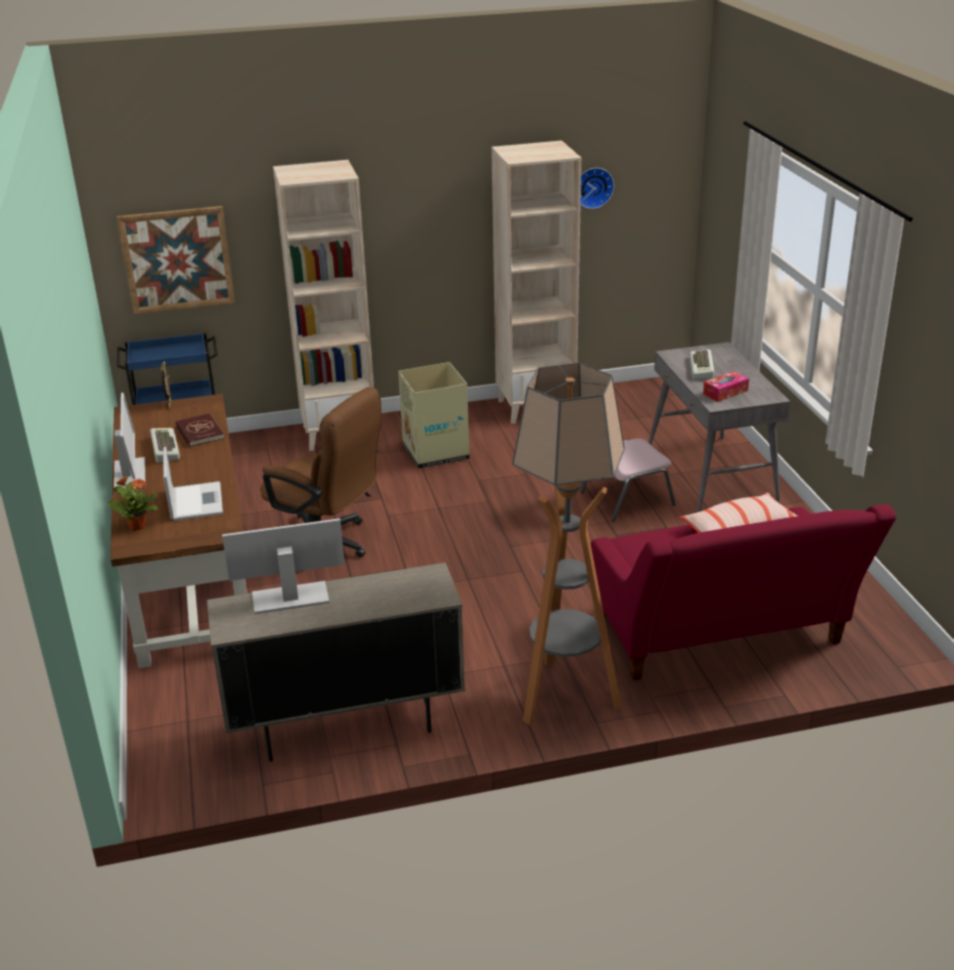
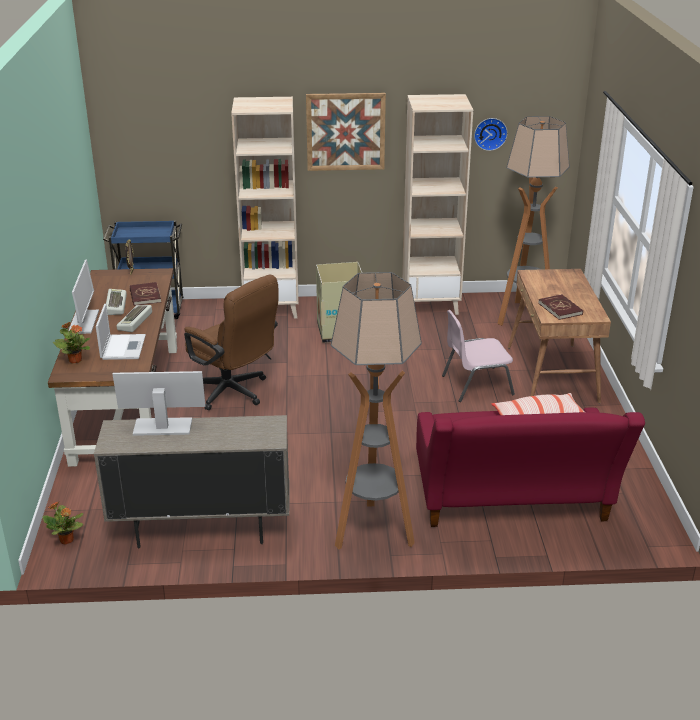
camera: 10 degrees right, 0 degrees up
picture [117,206,235,314] -> picture moved to [306,93,386,171]
grey desk [648,342,790,512] -> brown desk [508,269,611,404]
keyboard [689,349,714,380] -> keyboard moved to [117,305,152,332]
tissue box [703,371,749,402] -> red book [538,294,583,320]
none -> potted plant [42,501,83,545]
none -> floor lamp [497,116,570,326]

